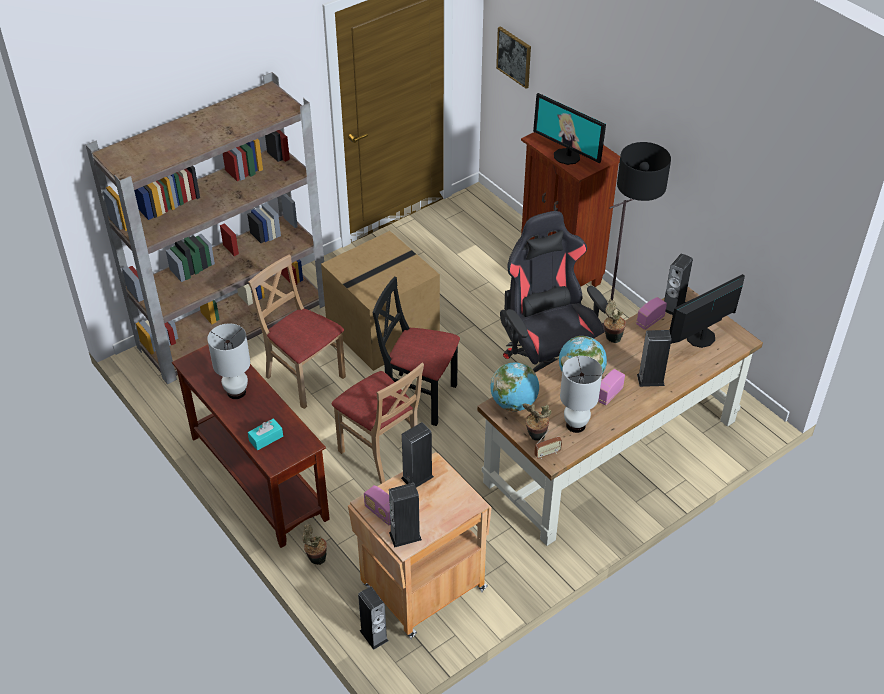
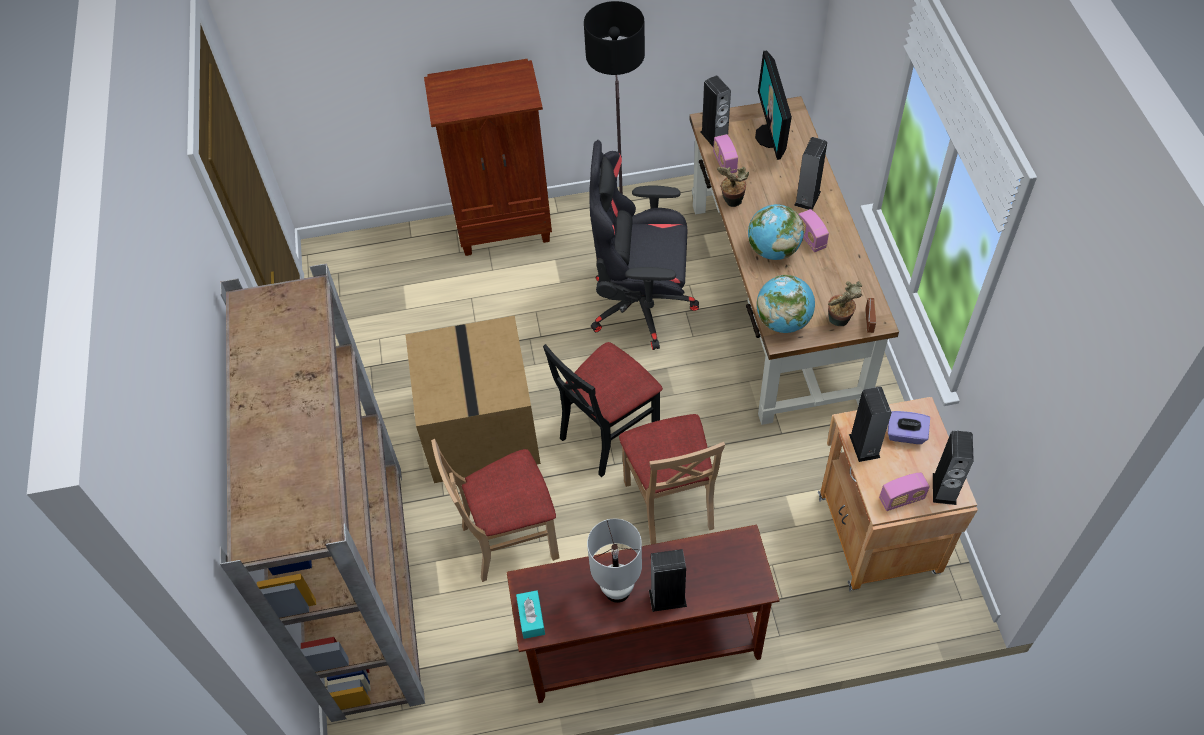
camera: 60 degrees left, 10 degrees up
turquoise tissue box [248,418,283,450] -> turquoise tissue box moved to [516,590,545,639]
potted plant [302,524,327,565] -> none
beige chair [332,362,424,484] -> beige chair turned 90 degrees clockwise [619,414,725,544]
speaker [358,587,389,650] -> speaker moved to [649,549,687,612]
picture [496,26,531,89] -> none
monitor [533,93,606,165] -> none
white table lamp [560,356,602,433] -> none
none -> purple tissue box [888,411,930,444]

